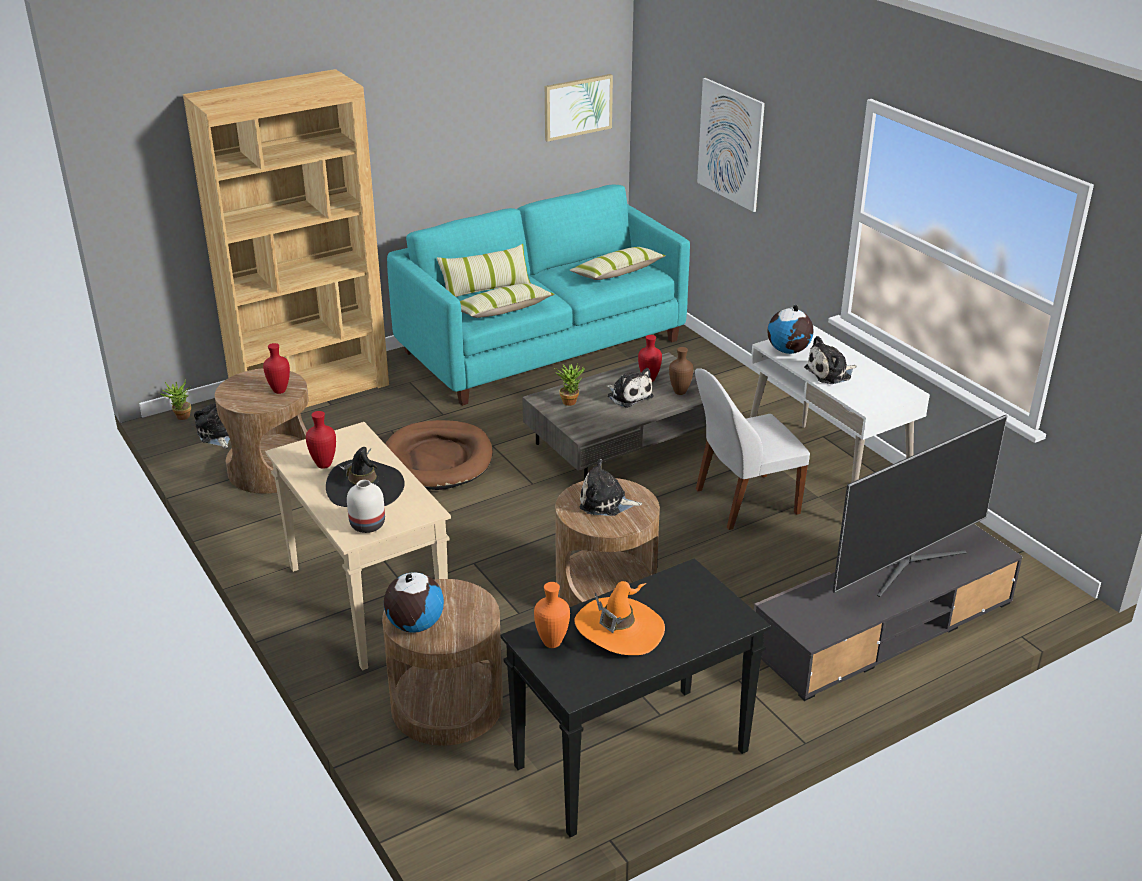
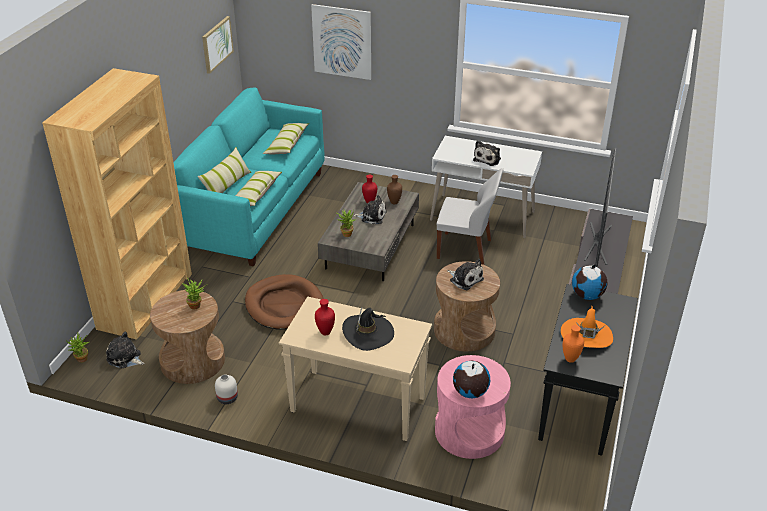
camera: 40 degrees left, 5 degrees up
red vase [263,343,290,394] -> potted plant [182,277,206,309]
white vase [347,480,385,533] -> white vase moved to [215,374,238,404]
brown side table [382,579,503,746] -> pink side table [435,355,511,459]
plush toy [579,459,642,516] -> plush toy turned 105 degrees counterclockwise [447,259,484,290]
white chair [695,368,810,530] -> white chair turned 105 degrees counterclockwise [437,168,503,265]
globe [767,305,814,354] -> globe moved to [572,264,607,300]

